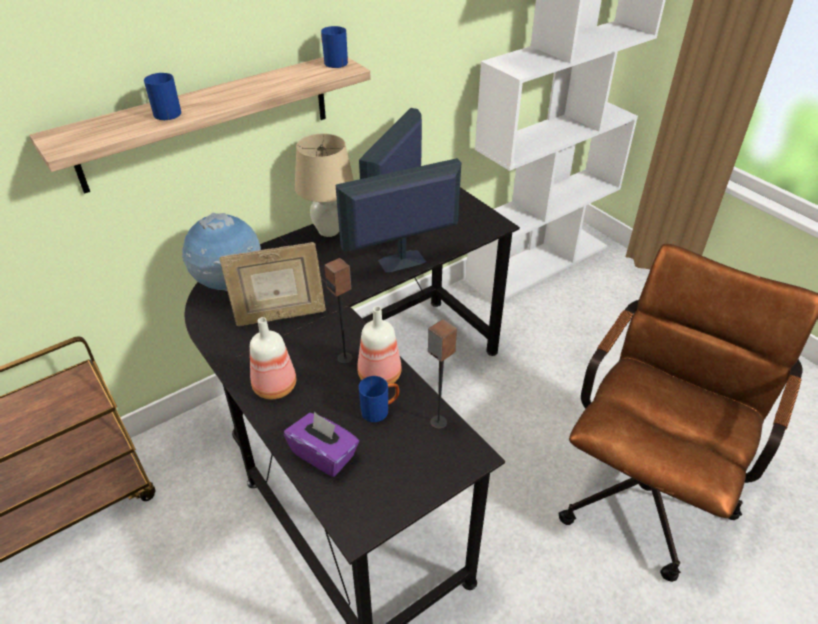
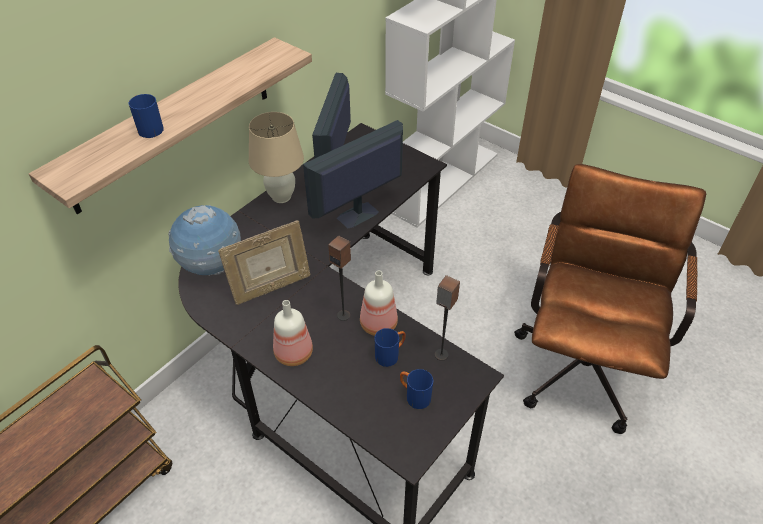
camera: 15 degrees left, 5 degrees up
purple tissue box [284,412,359,477] -> none
blue mug [321,26,348,68] -> blue mug moved to [400,369,433,409]

